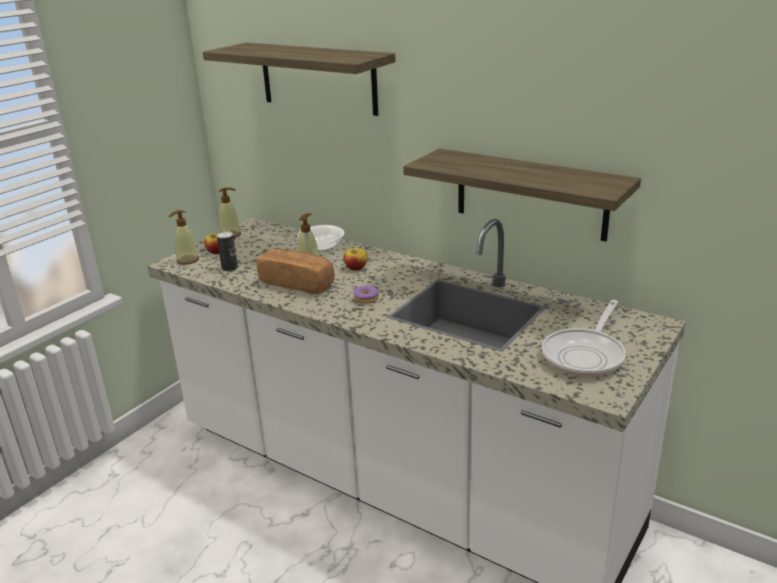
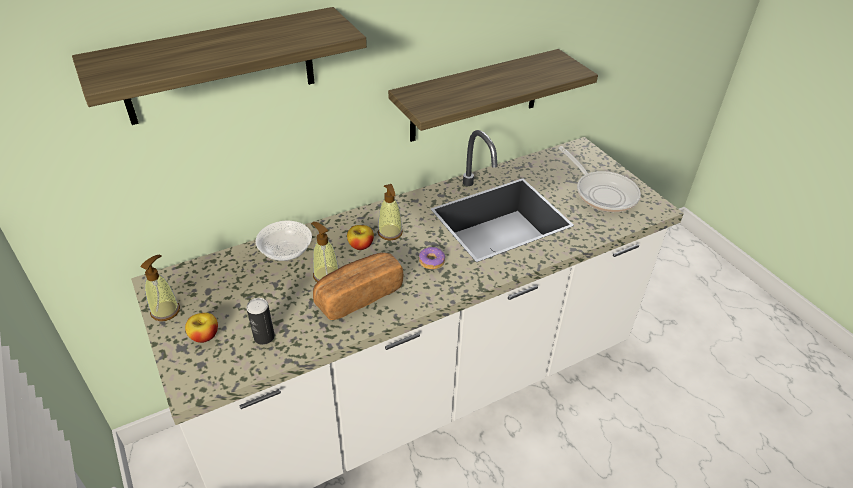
camera: 65 degrees left, 15 degrees up
soap dispenser [169,210,199,264] -> soap dispenser moved to [378,184,403,240]

